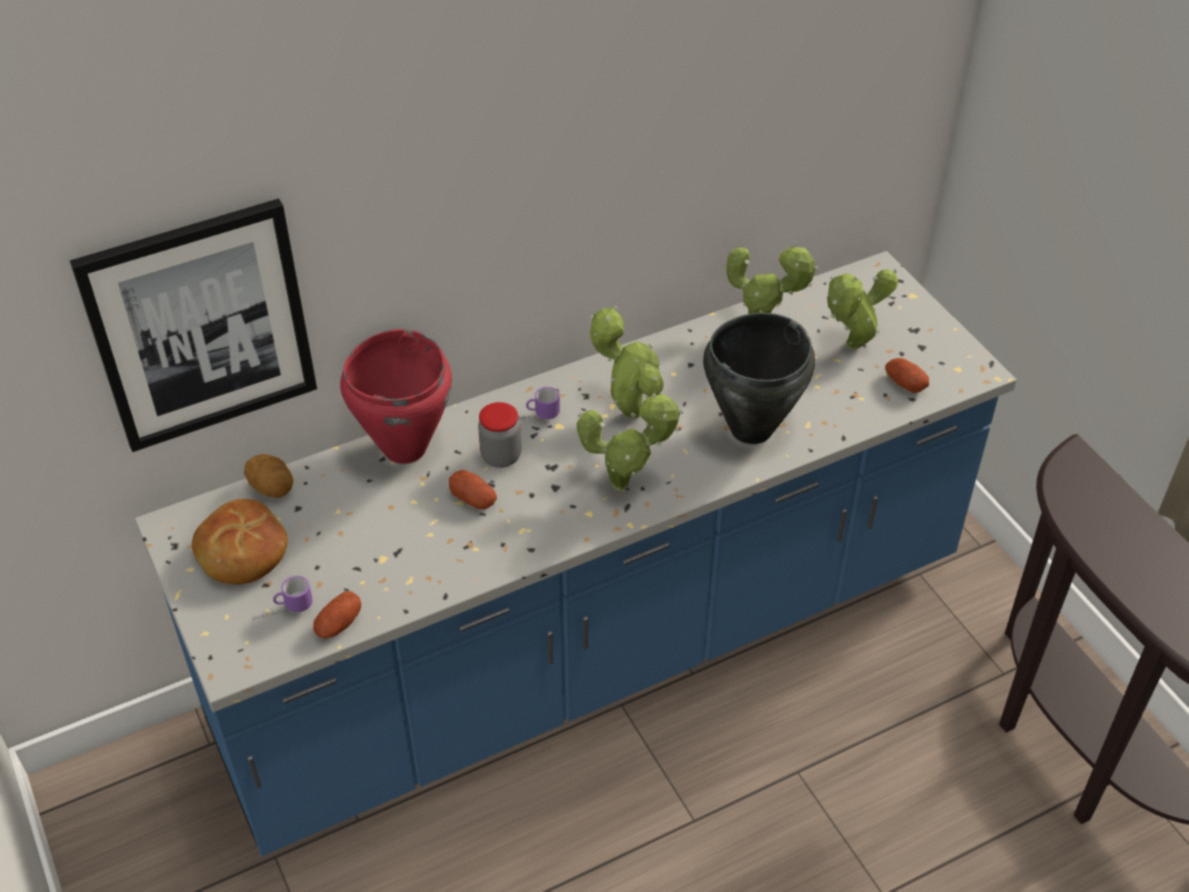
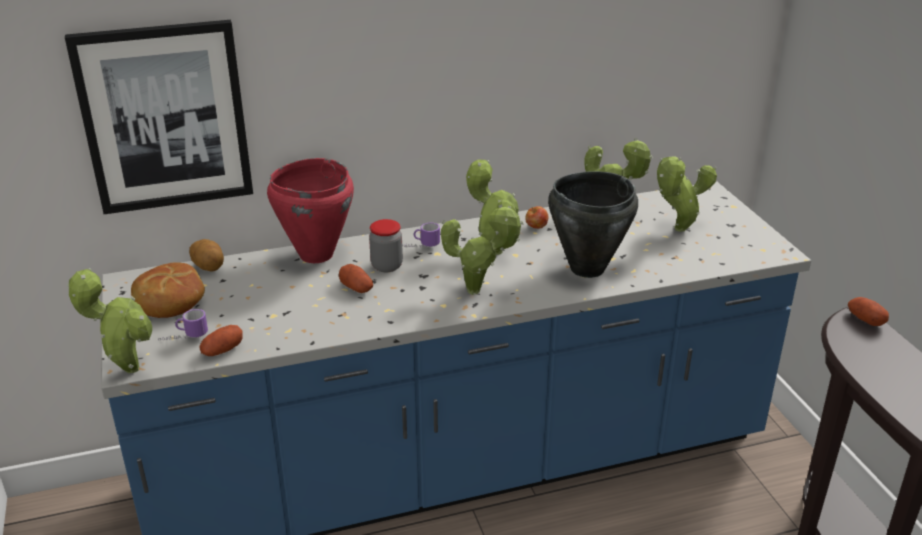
camera: 10 degrees right, 15 degrees down
potato [885,358,929,393] -> potato moved to [848,297,889,326]
none -> potted plant [67,268,152,373]
none -> apple [525,206,549,229]

